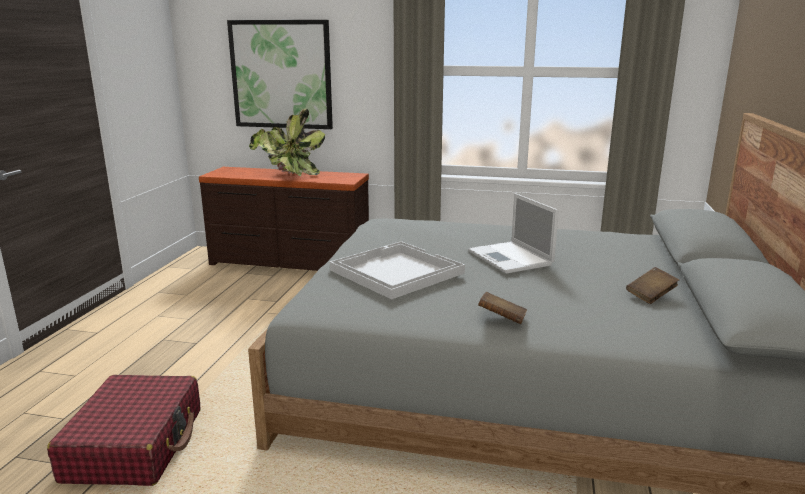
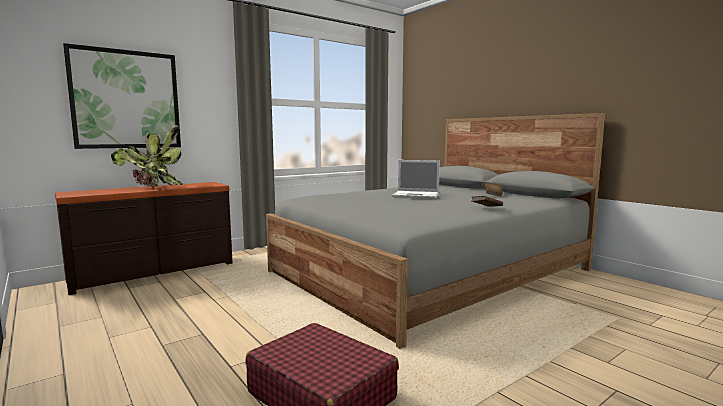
camera: 50 degrees left, 10 degrees down
white tray [329,241,465,299] -> none

